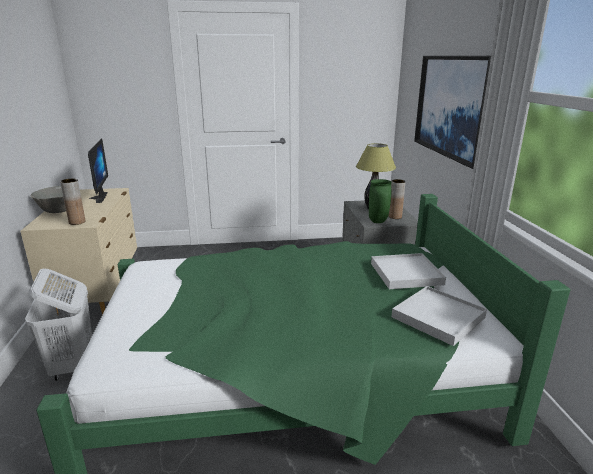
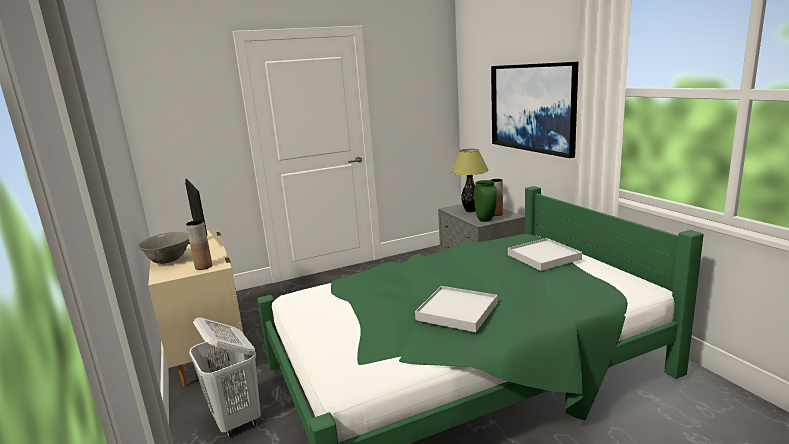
camera: 15 degrees left, 5 degrees down
white tray [392,286,487,346] -> white tray moved to [415,286,498,332]

